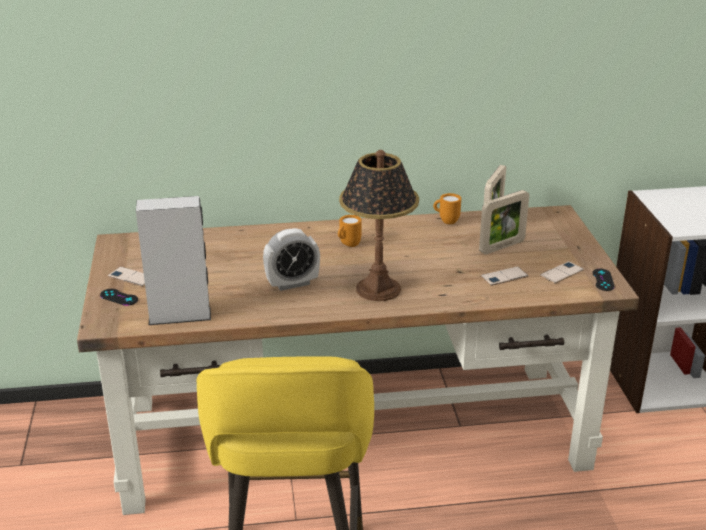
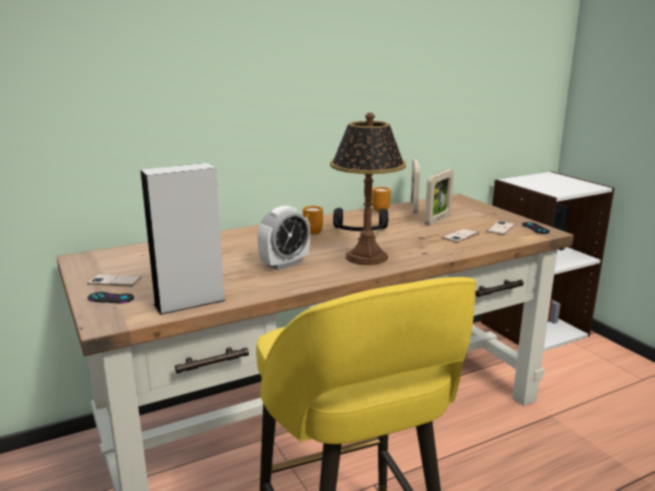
camera: 20 degrees left, 10 degrees down
none -> black headphones [333,208,388,231]

